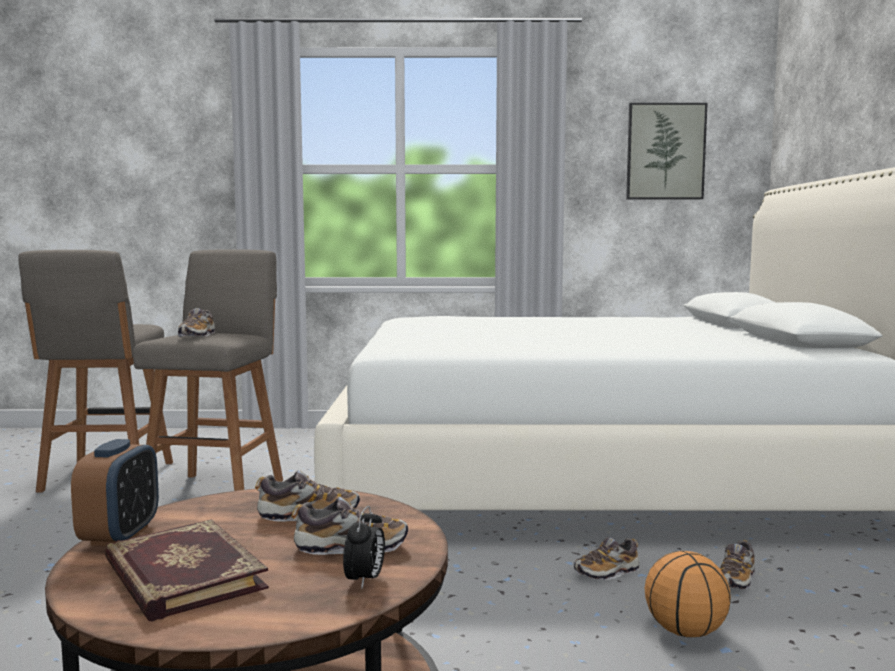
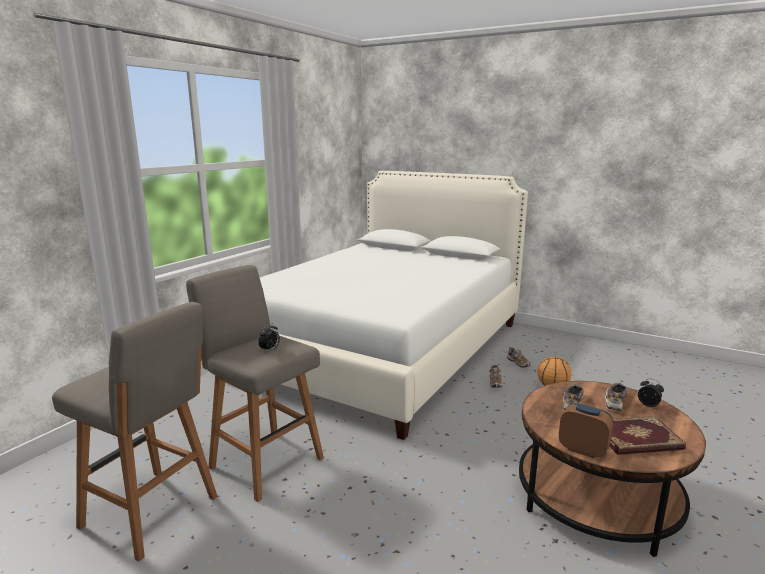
camera: 60 degrees left, 10 degrees up
shoe [178,308,215,337] -> alarm clock [258,323,280,352]
picture [626,103,707,199] -> none

